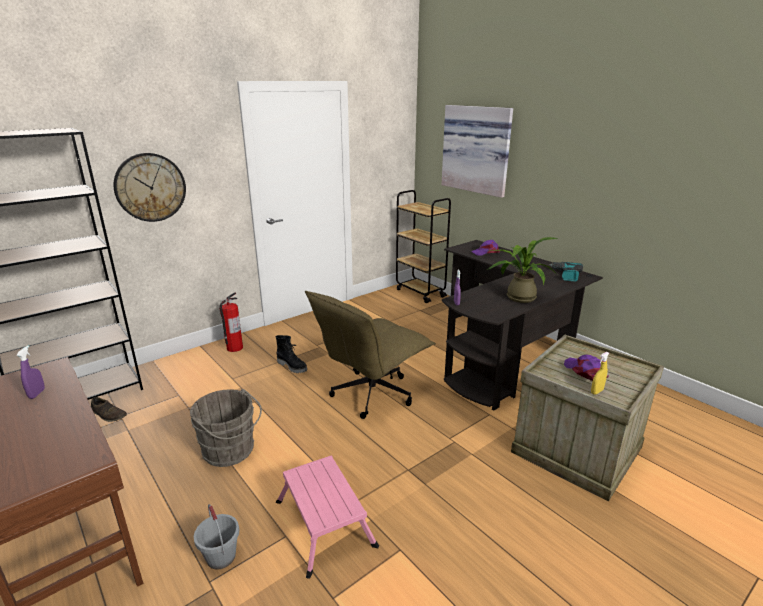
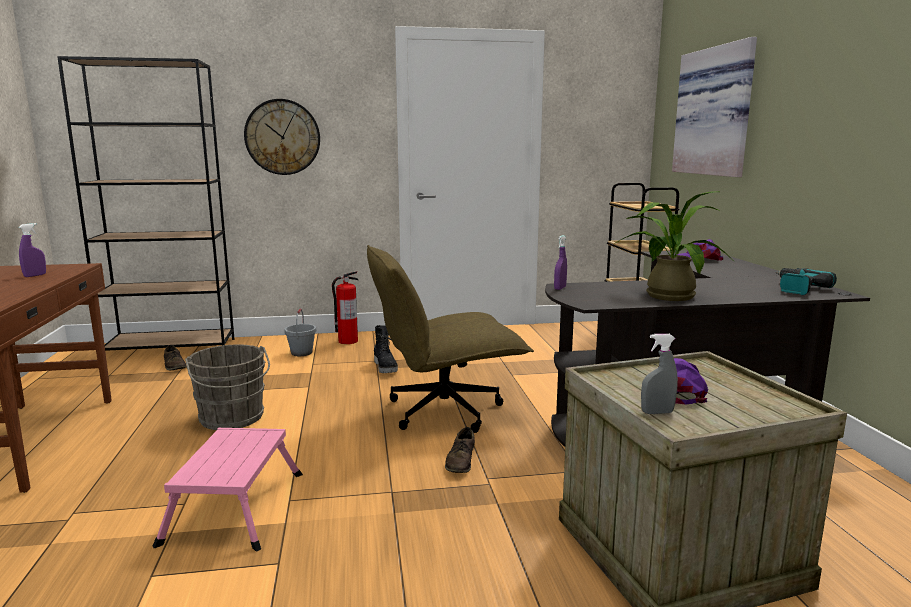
camera: 30 degrees right, 10 degrees down
grey bucket [194,504,239,570] -> grey bucket moved to [284,308,316,356]
yellow spray bottle [591,352,609,395] -> grey spray bottle [641,334,678,414]
none -> brown shoe [445,427,475,473]

